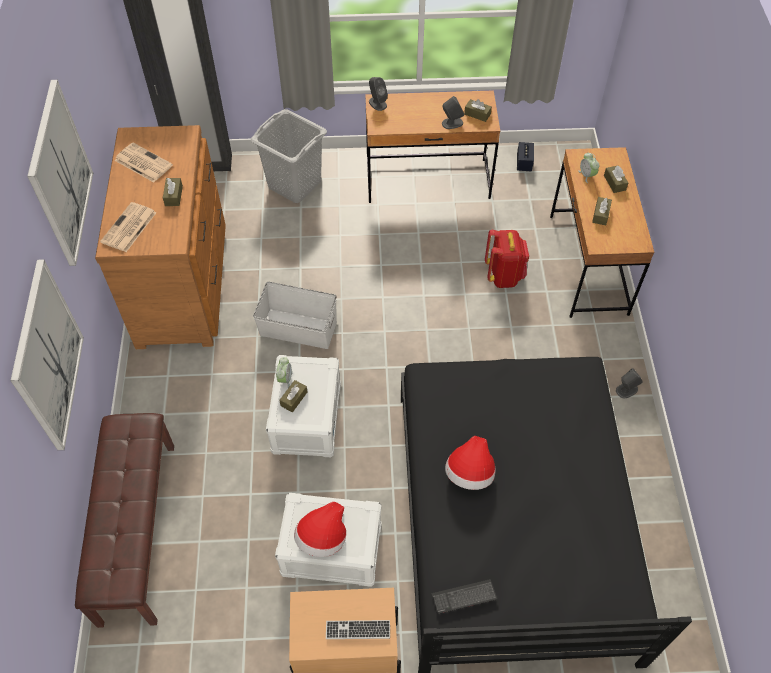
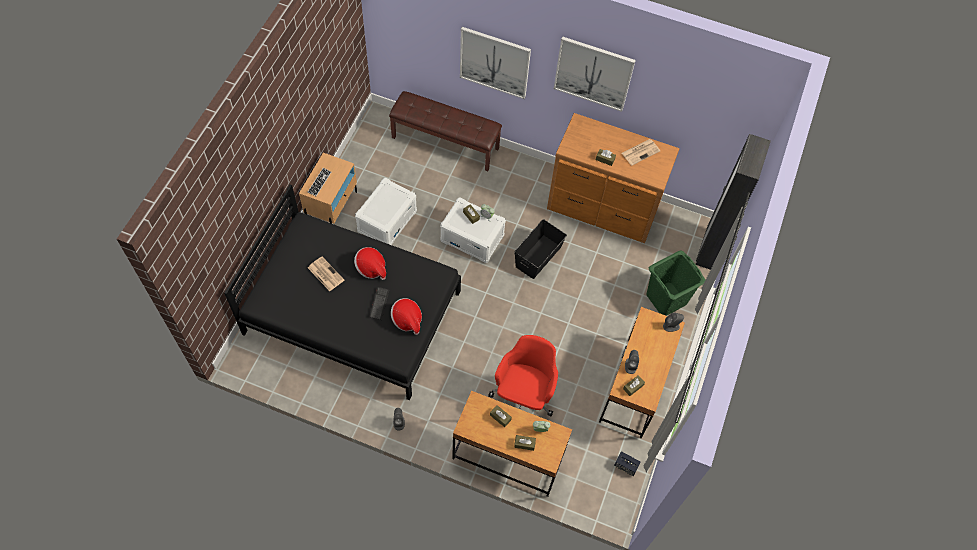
camera: 110 degrees right, 5 degrees up
newspaper [100,202,156,252] -> newspaper moved to [308,257,344,291]
grey laundry basket [251,109,327,203] -> green laundry basket [647,250,706,316]
white storage box [253,282,337,349] -> black storage box [514,219,567,279]
hat [294,502,346,557] -> hat moved to [391,298,422,335]
keyboard [431,579,497,614] -> keyboard moved to [369,287,390,320]
red backpack [485,230,529,288] -> red office chair [488,335,558,417]

